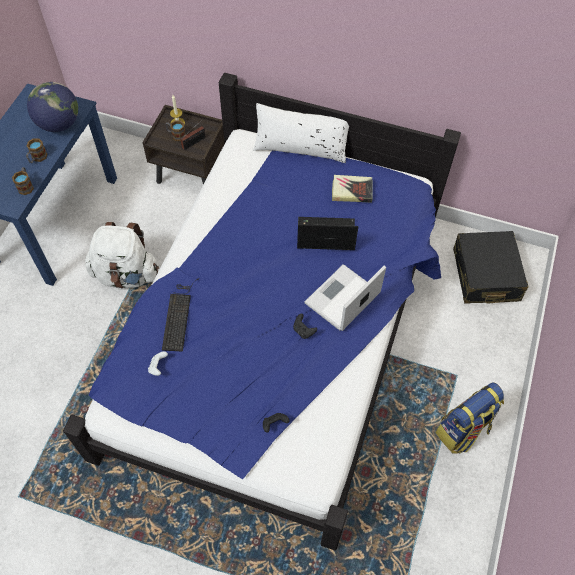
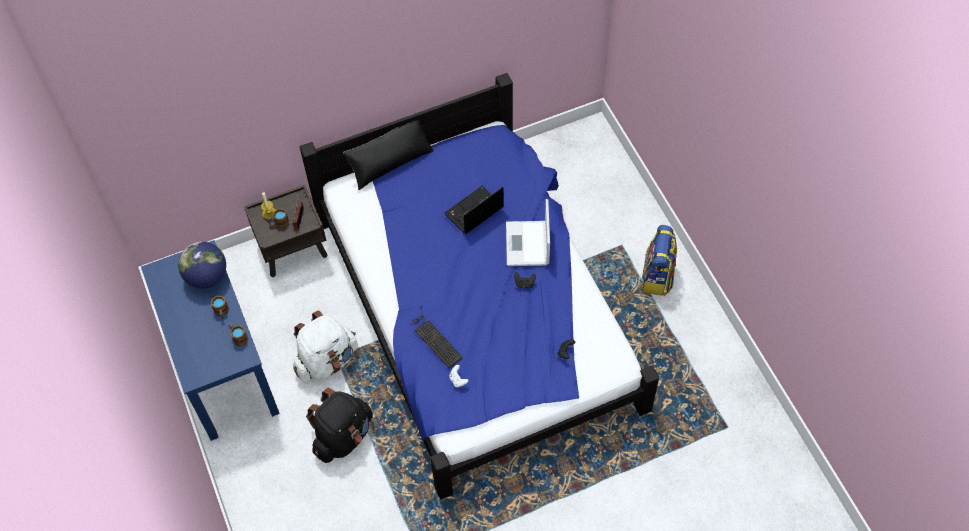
camera: 40 degrees left, 0 degrees up
white pillow [253,103,349,163] -> black pillow [343,120,434,190]
book [332,175,373,203] -> none
black suitcase [453,231,528,304] -> none
none -> black backpack [306,388,373,463]

